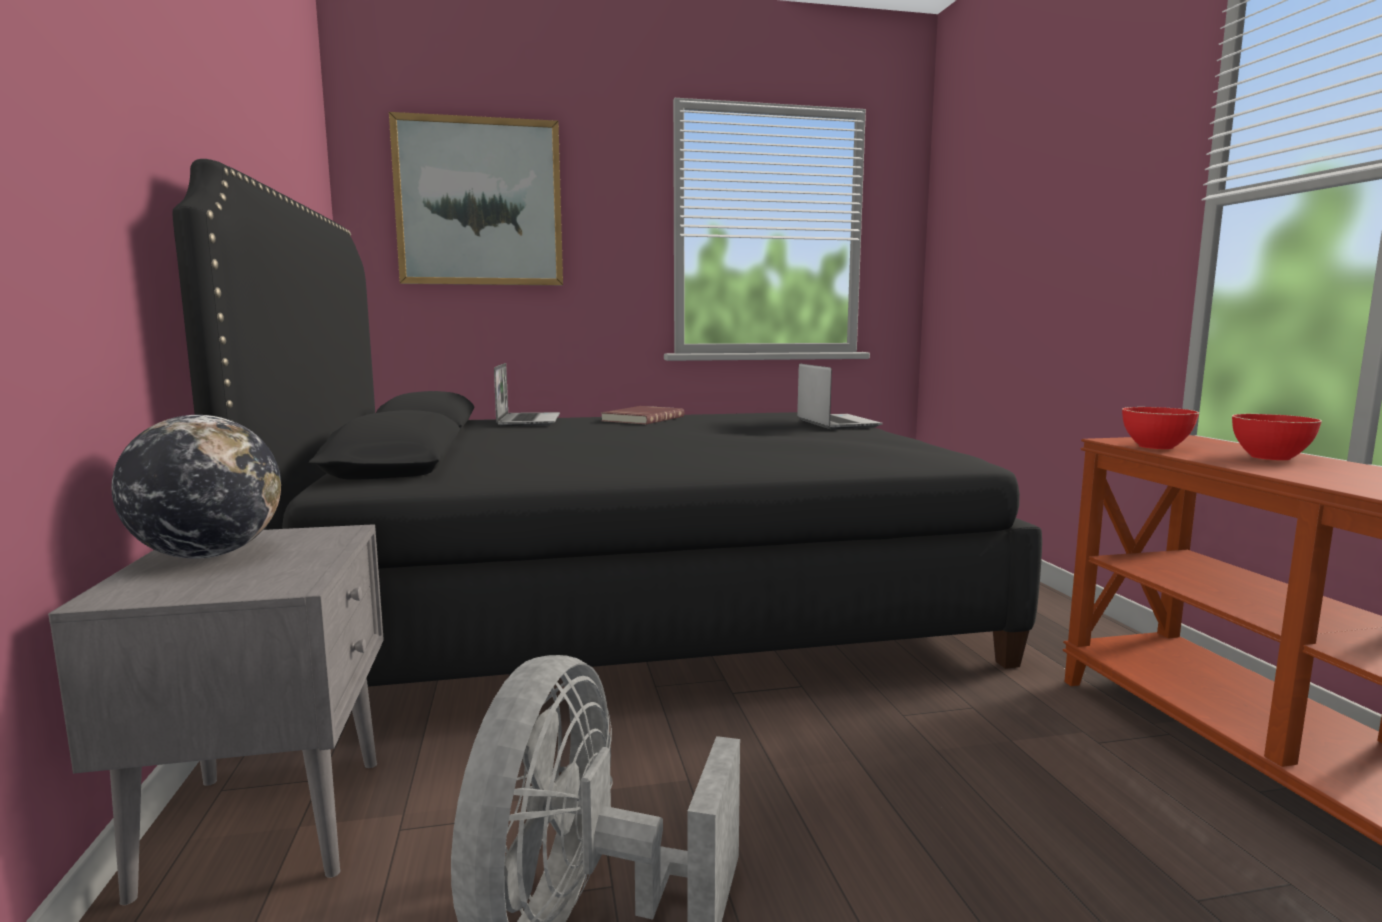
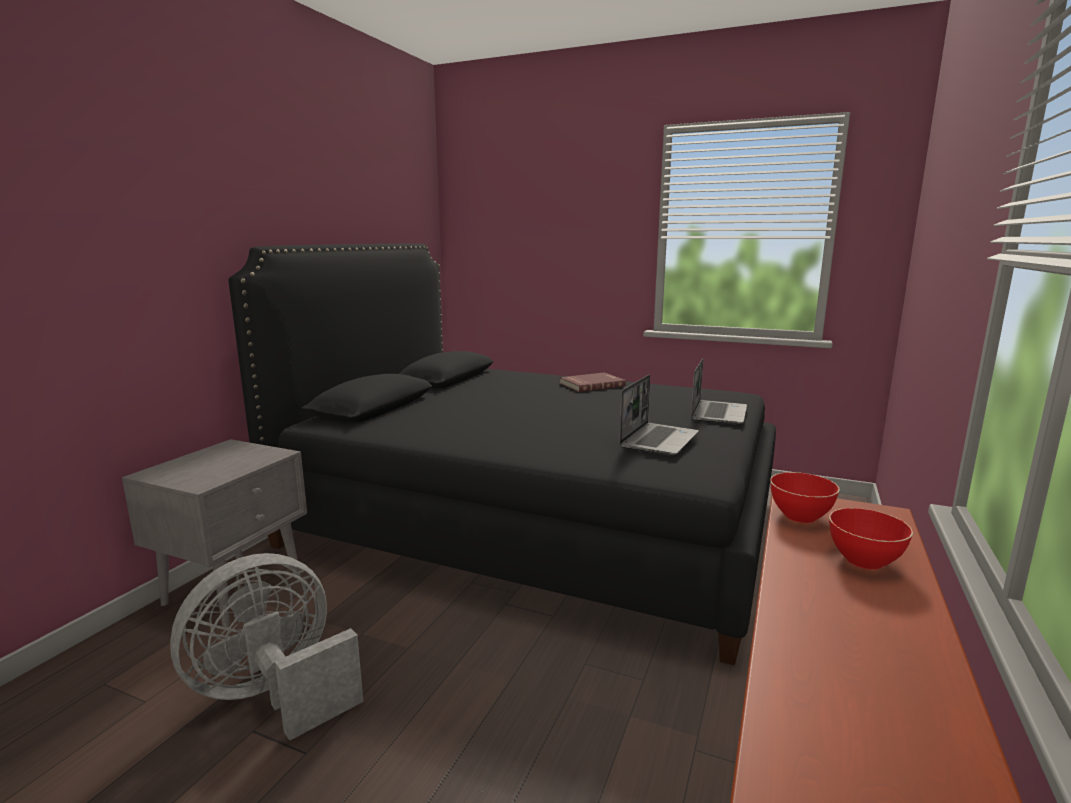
camera: 35 degrees right, 5 degrees up
globe [112,415,281,559] -> none
picture [389,112,563,285] -> none
laptop [494,363,560,426] -> laptop moved to [619,374,699,455]

